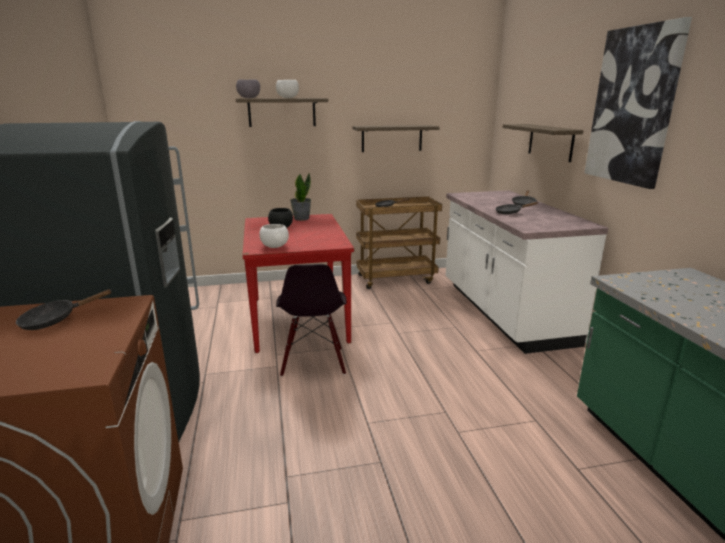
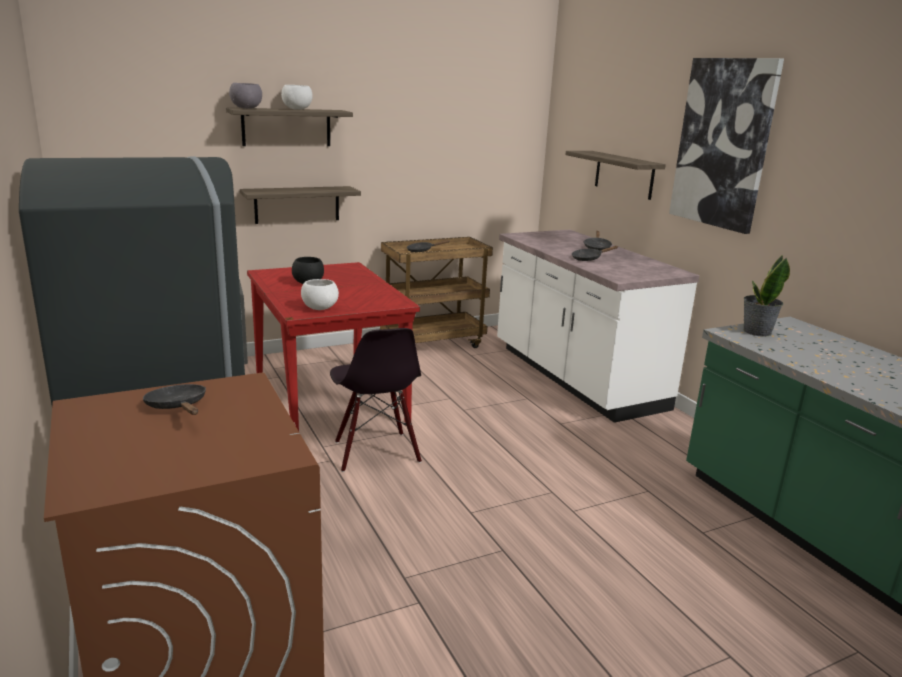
camera: 15 degrees left, 0 degrees up
black frying pan [16,289,112,330] -> black frying pan turned 105 degrees clockwise [142,384,206,415]
potted plant [290,173,311,221] -> potted plant moved to [744,255,790,337]
shelf [352,125,440,152] -> shelf moved to [240,186,361,224]

